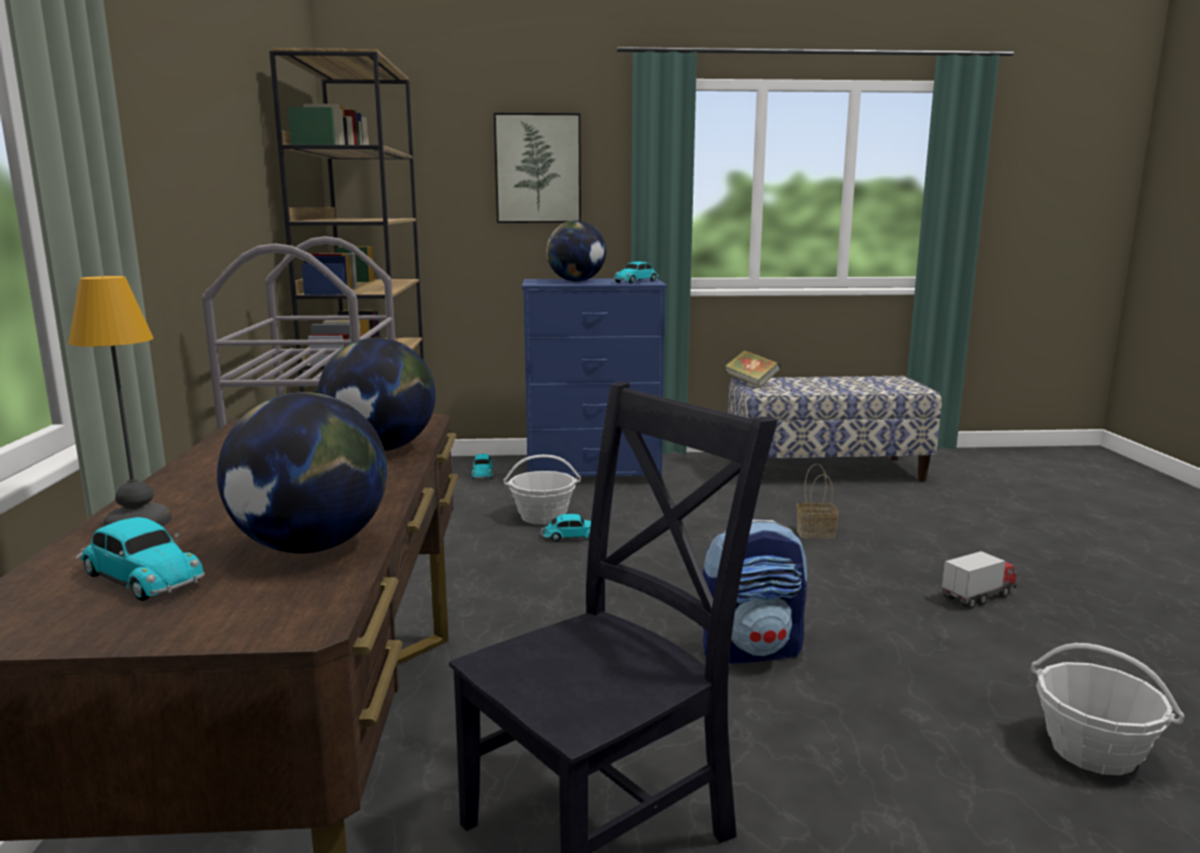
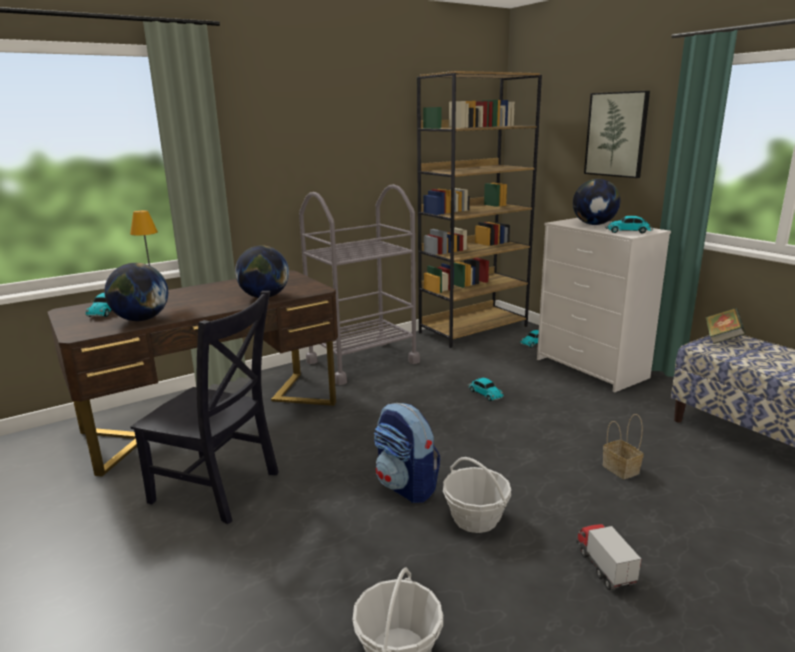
camera: 60 degrees right, 5 degrees up
basket [504,455,581,525] -> basket moved to [443,457,511,533]
blue dresser [522,278,667,477] -> white dresser [537,218,671,393]
toy truck [942,551,1017,609] -> toy truck turned 135 degrees counterclockwise [576,524,641,590]

